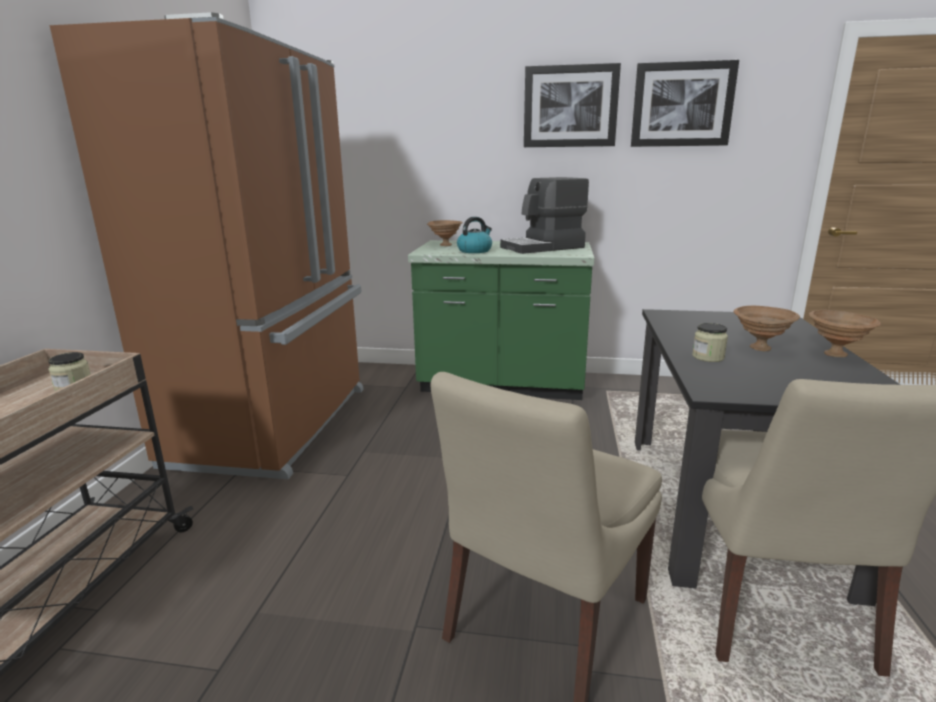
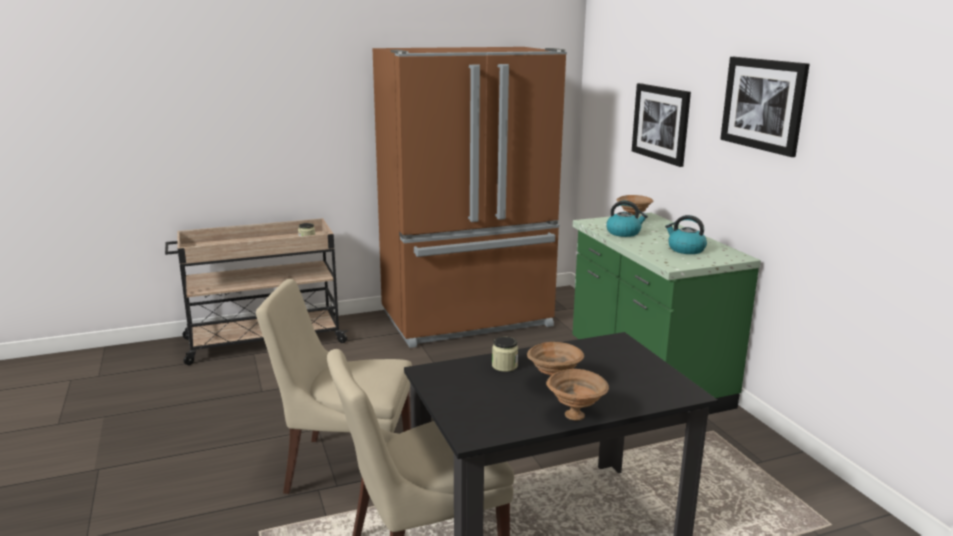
camera: 60 degrees right, 0 degrees up
coffee machine [500,177,589,254] -> kettle [665,215,707,254]
picture [631,60,739,147] -> picture moved to [632,83,691,167]

